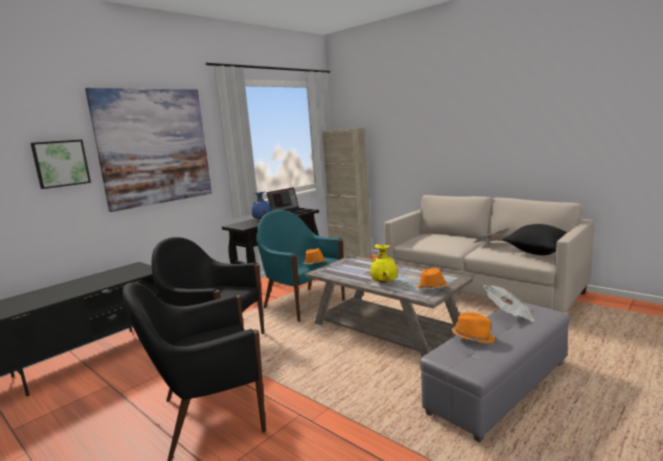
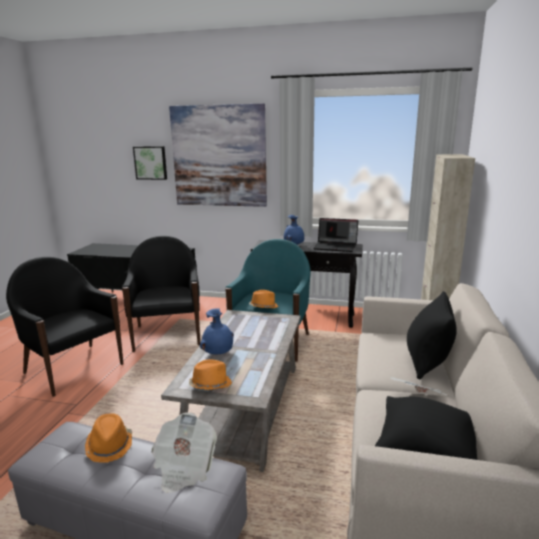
camera: 60 degrees right, 5 degrees up
yellow vase [370,244,397,283] -> blue vase [200,308,234,354]
none -> black pillow [407,291,457,380]

